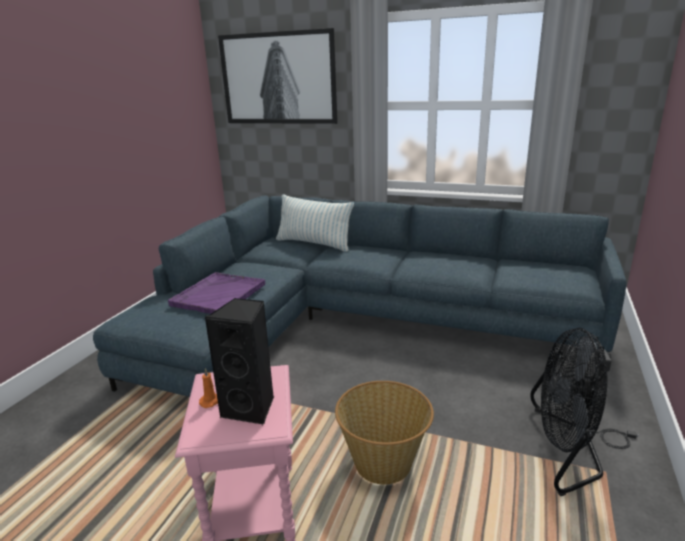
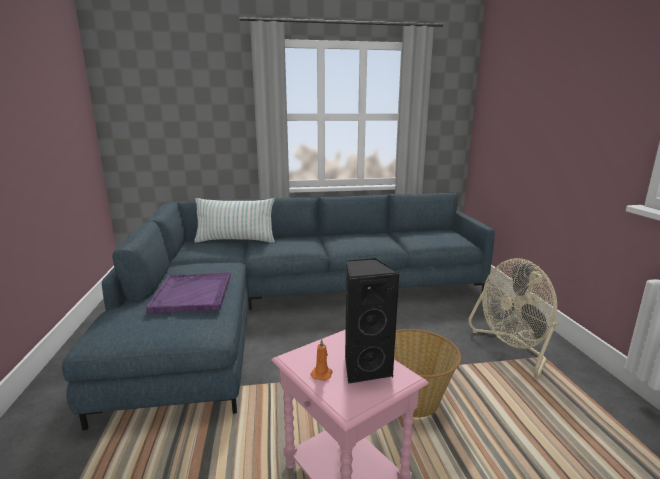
camera: 30 degrees left, 5 degrees down
picture [218,28,338,124] -> none
black fan [531,328,639,496] -> beige fan [469,258,559,380]

